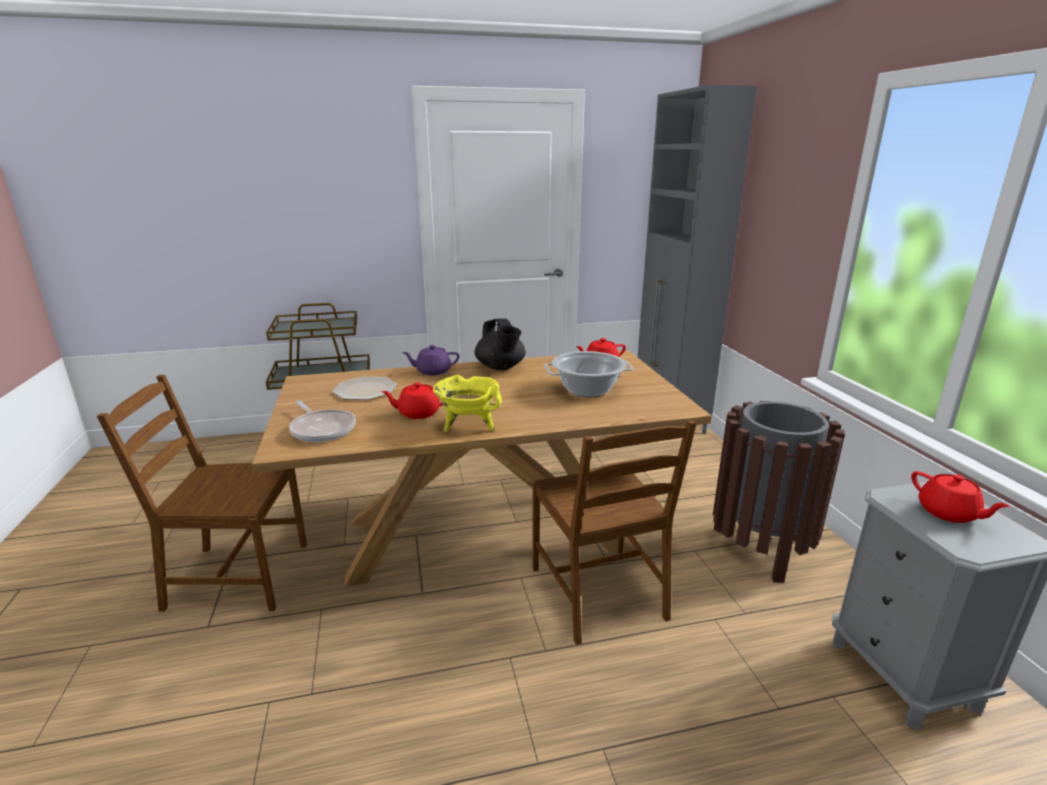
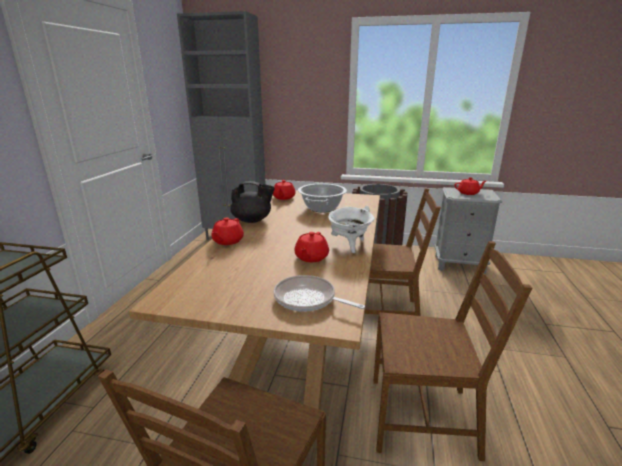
camera: 65 degrees left, 0 degrees up
frying pan [289,401,356,442] -> frying pan turned 135 degrees counterclockwise [274,275,365,312]
plate [332,377,397,400] -> none
purple teapot [402,345,460,375] -> red teapot [211,217,244,245]
yellow cooking pot [433,375,502,432] -> white cooking pot [328,206,375,253]
none -> brown chair [374,241,532,461]

